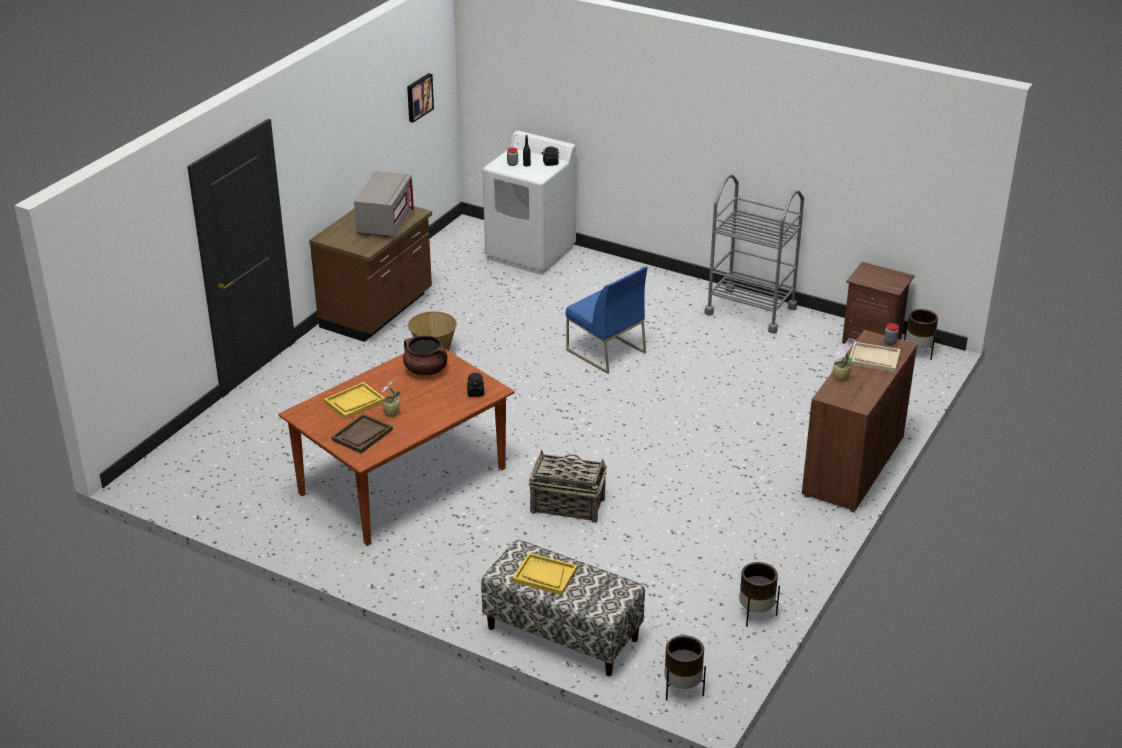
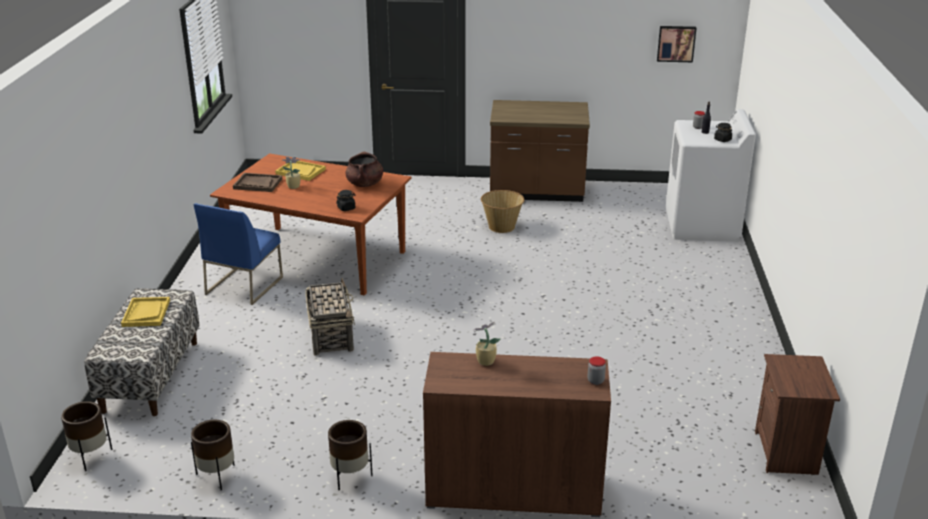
camera: 65 degrees right, 5 degrees down
grey microwave [354,171,414,237] -> none
blue chair [566,266,648,374] -> blue chair moved to [194,203,283,305]
grey cart [704,174,804,334] -> none
beige tray [848,342,901,372] -> none
brown planter [904,309,938,360] -> brown planter moved to [328,420,373,490]

